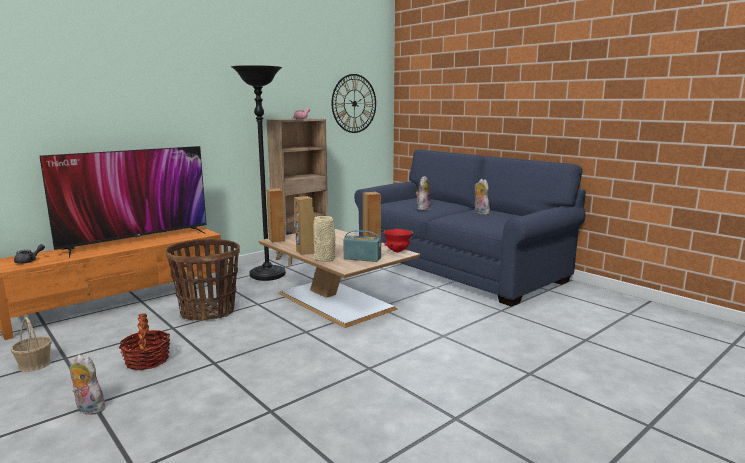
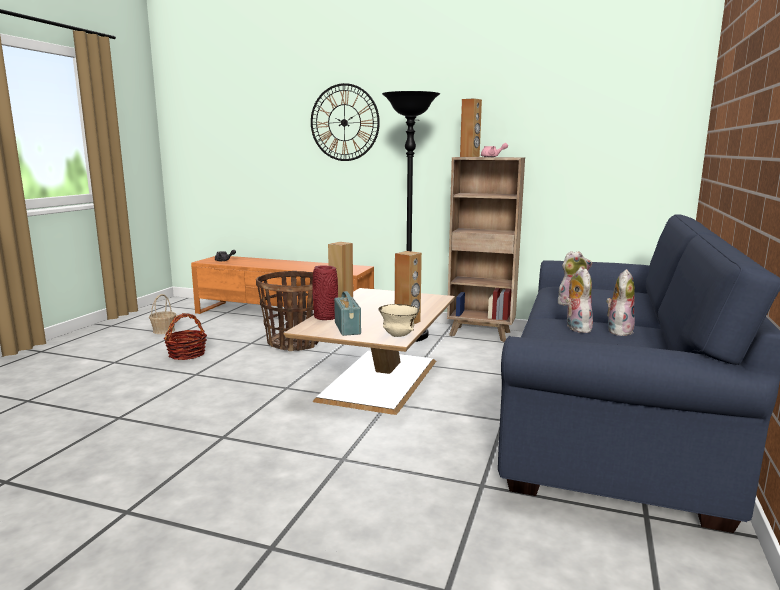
camera: 60 degrees right, 0 degrees up
television [40,146,207,258] -> none
plush toy [69,354,105,415] -> plush toy moved to [565,267,593,333]
brown speaker [266,188,285,242] -> brown speaker moved to [460,98,482,157]
beige vase [313,216,336,262] -> red vase [312,265,338,320]
wall clock [332,74,376,133] -> wall clock moved to [311,83,380,161]
red bowl [383,229,414,252] -> beige bowl [378,304,419,337]

